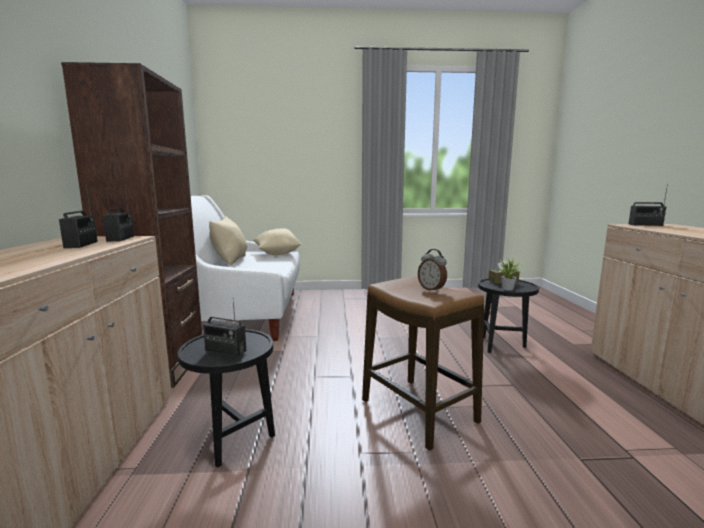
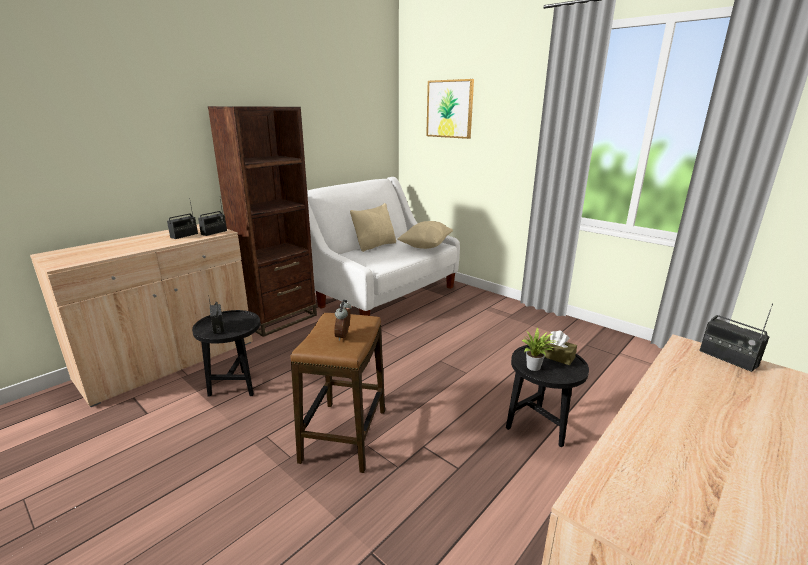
camera: 45 degrees right, 10 degrees up
none -> picture [426,79,474,139]

